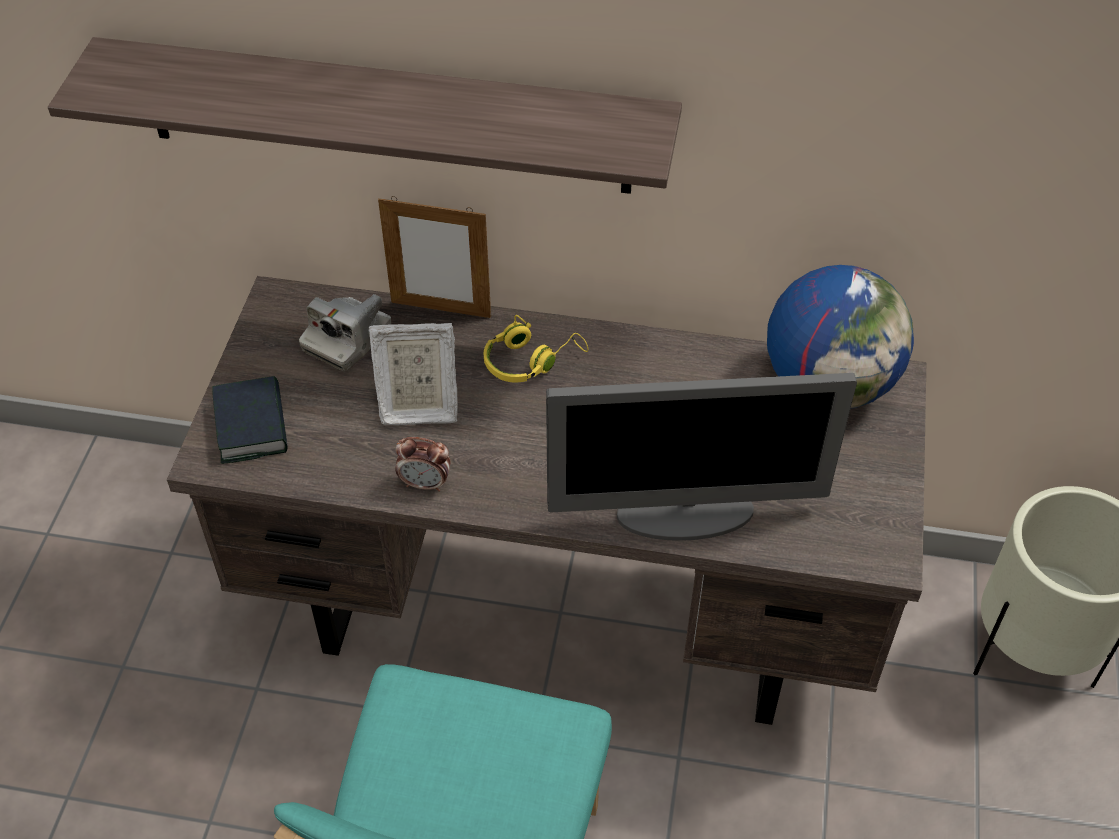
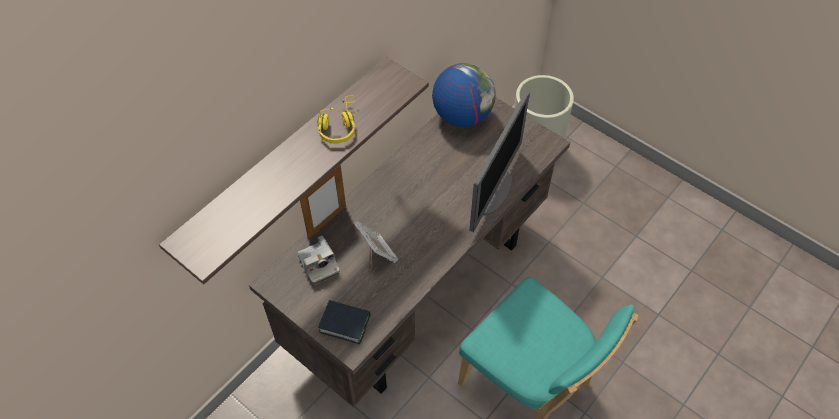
camera: 60 degrees left, 5 degrees up
picture frame [368,323,458,426] -> picture frame turned 60 degrees counterclockwise [353,221,398,269]
alarm clock [395,437,451,492] -> none
yellow headphones [484,315,588,383] -> yellow headphones moved to [318,96,356,143]

